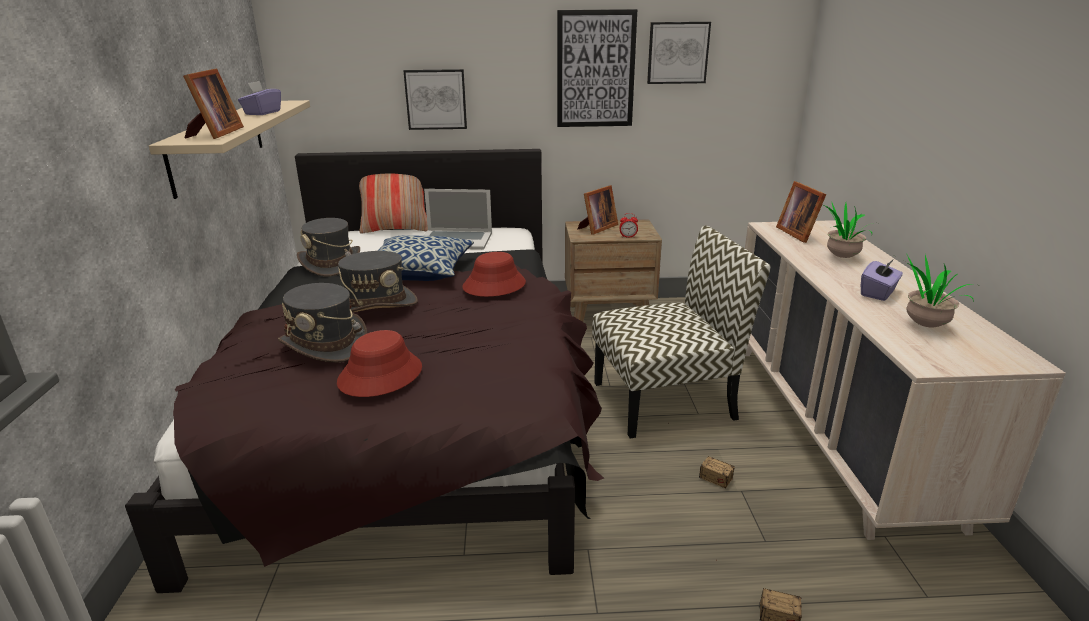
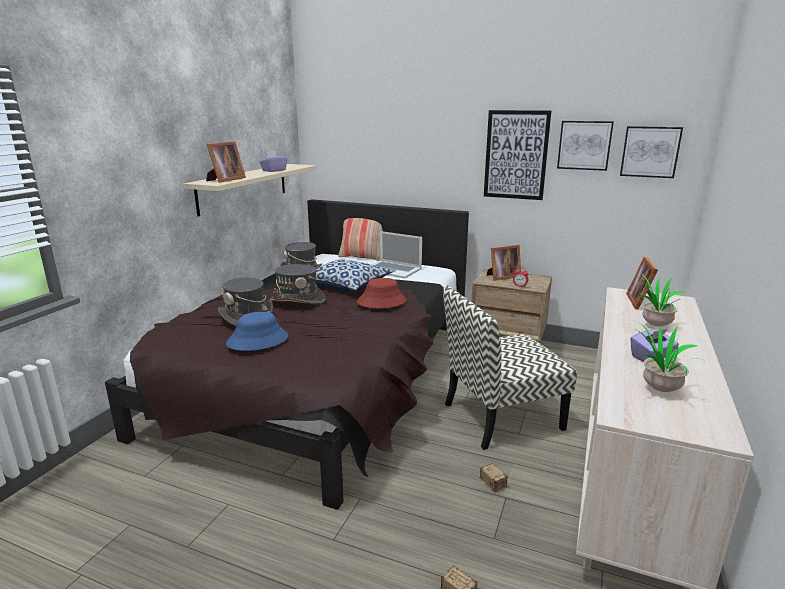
camera: 25 degrees right, 5 degrees down
red hat [337,330,422,397] -> blue hat [226,312,288,351]
picture [404,69,467,130] -> picture moved to [620,126,683,178]
chair [592,225,770,438] -> chair turned 150 degrees clockwise [443,285,577,450]

